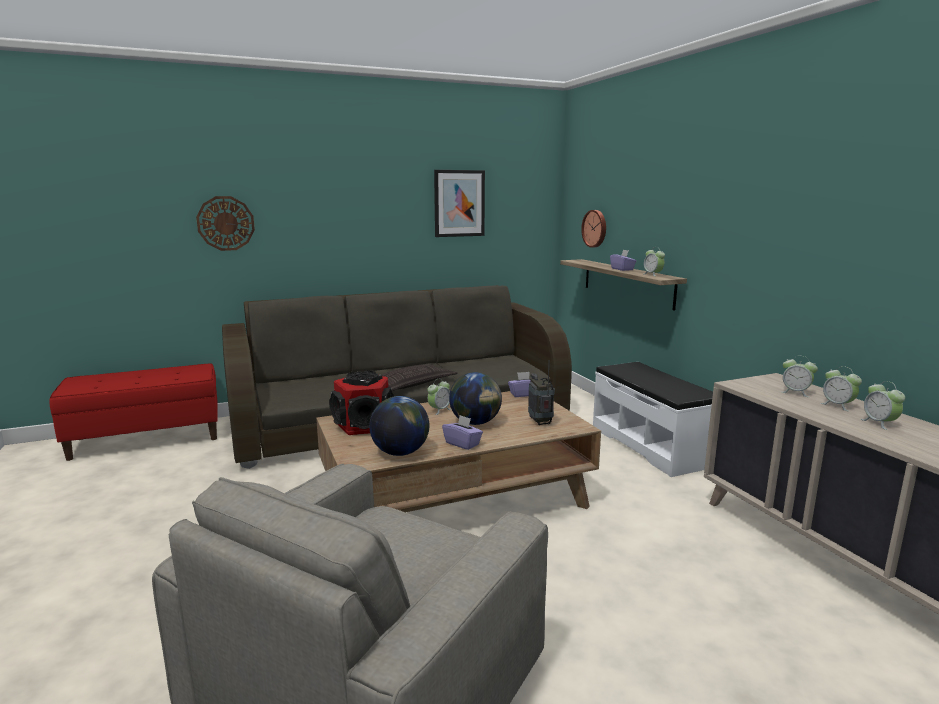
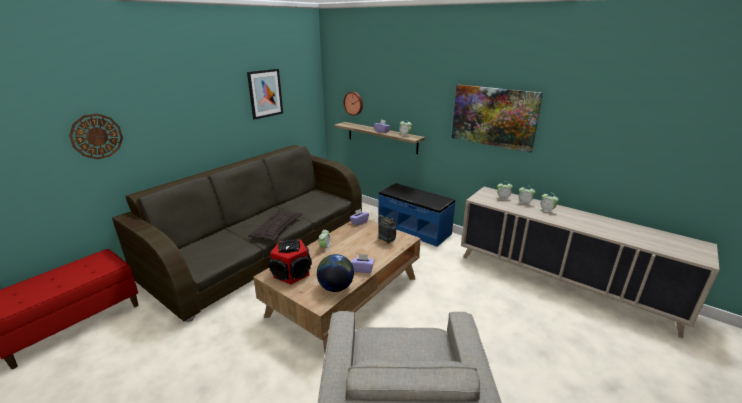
camera: 30 degrees left, 10 degrees up
globe [449,372,502,425] -> none
white bench [593,362,713,477] -> blue bench [378,183,455,247]
none -> picture [452,84,543,153]

